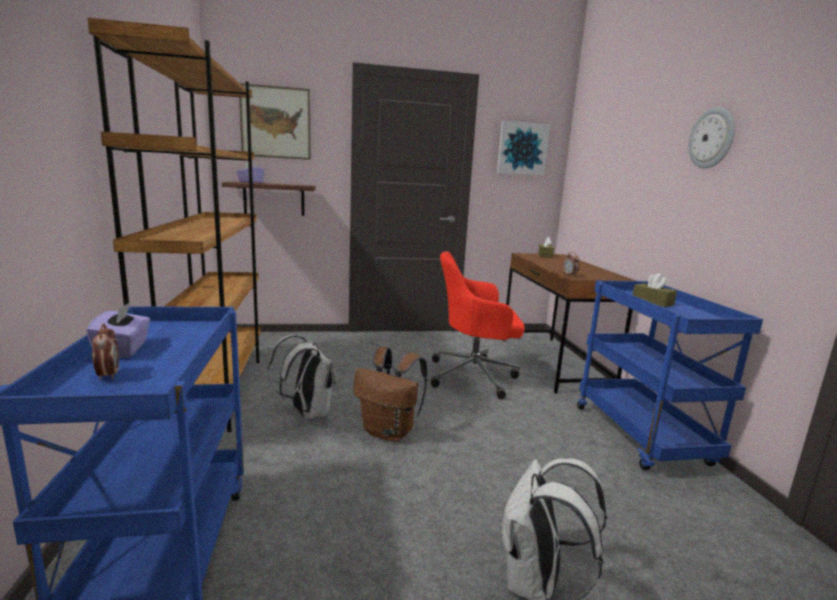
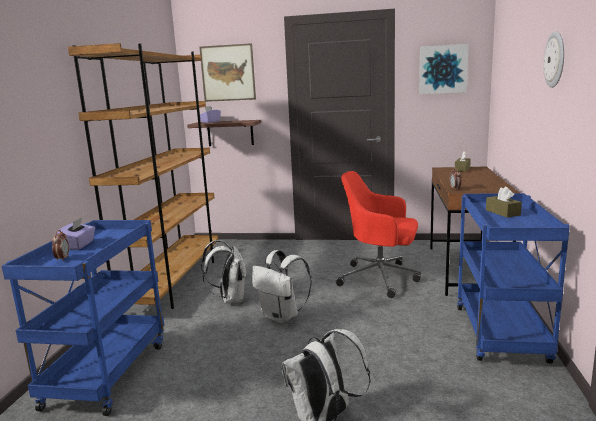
camera: 20 degrees right, 0 degrees up
brown backpack [353,347,428,442] -> white backpack [252,250,312,323]

